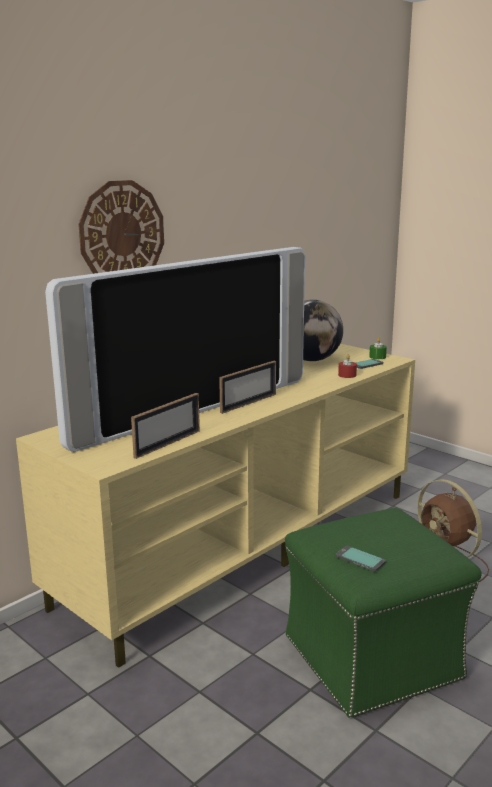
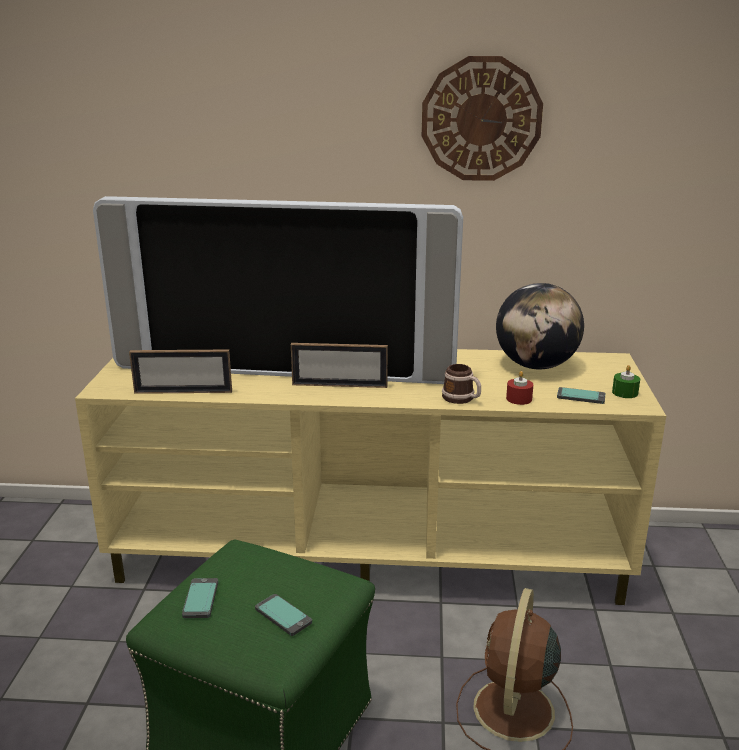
camera: 50 degrees right, 5 degrees up
wall clock [78,180,164,274] -> wall clock moved to [422,56,543,181]
none -> phone [255,594,312,636]
none -> mug [442,364,481,404]

